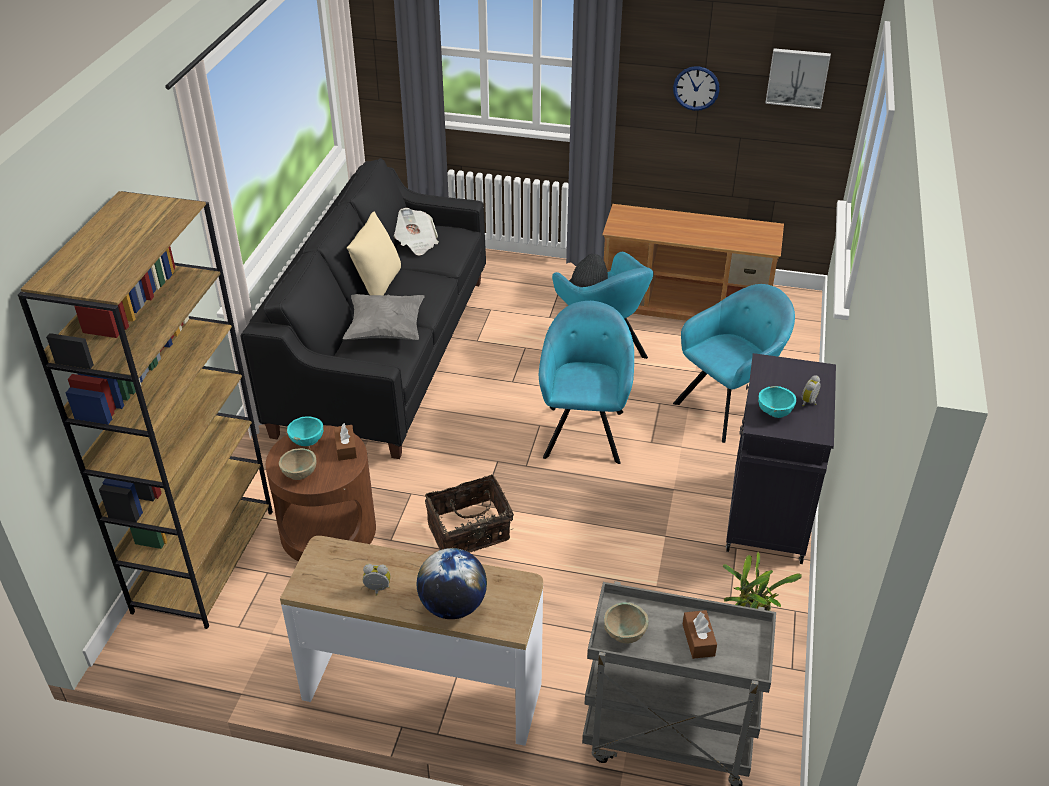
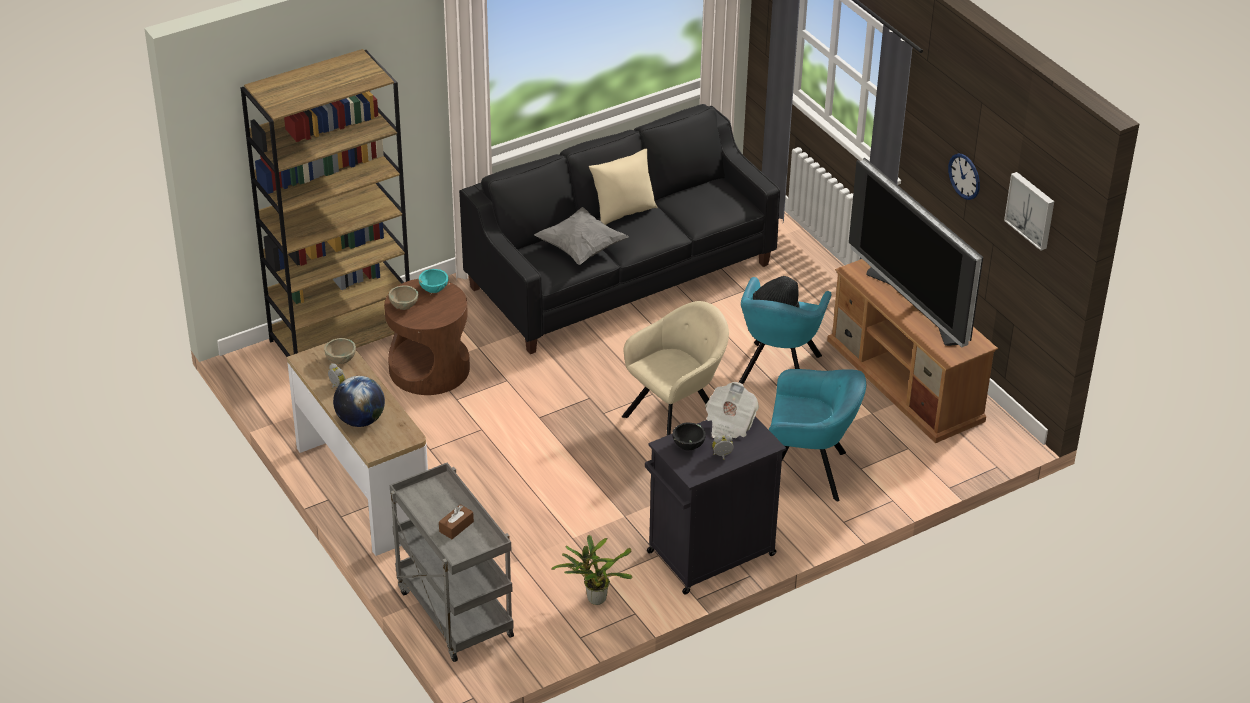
camera: 45 degrees right, 0 degrees up
brown tissue box [334,423,357,461] -> none
newspaper [394,208,439,256] -> newspaper moved to [705,382,759,438]
basket [425,474,514,553] -> none
turquoise armchair [539,301,634,464] -> beige armchair [622,301,729,435]
beige bowl [604,602,649,644] -> beige bowl moved to [324,338,356,364]
turquoise bowl [758,386,796,418] -> black bowl [672,422,706,451]
none -> television [849,158,983,348]

